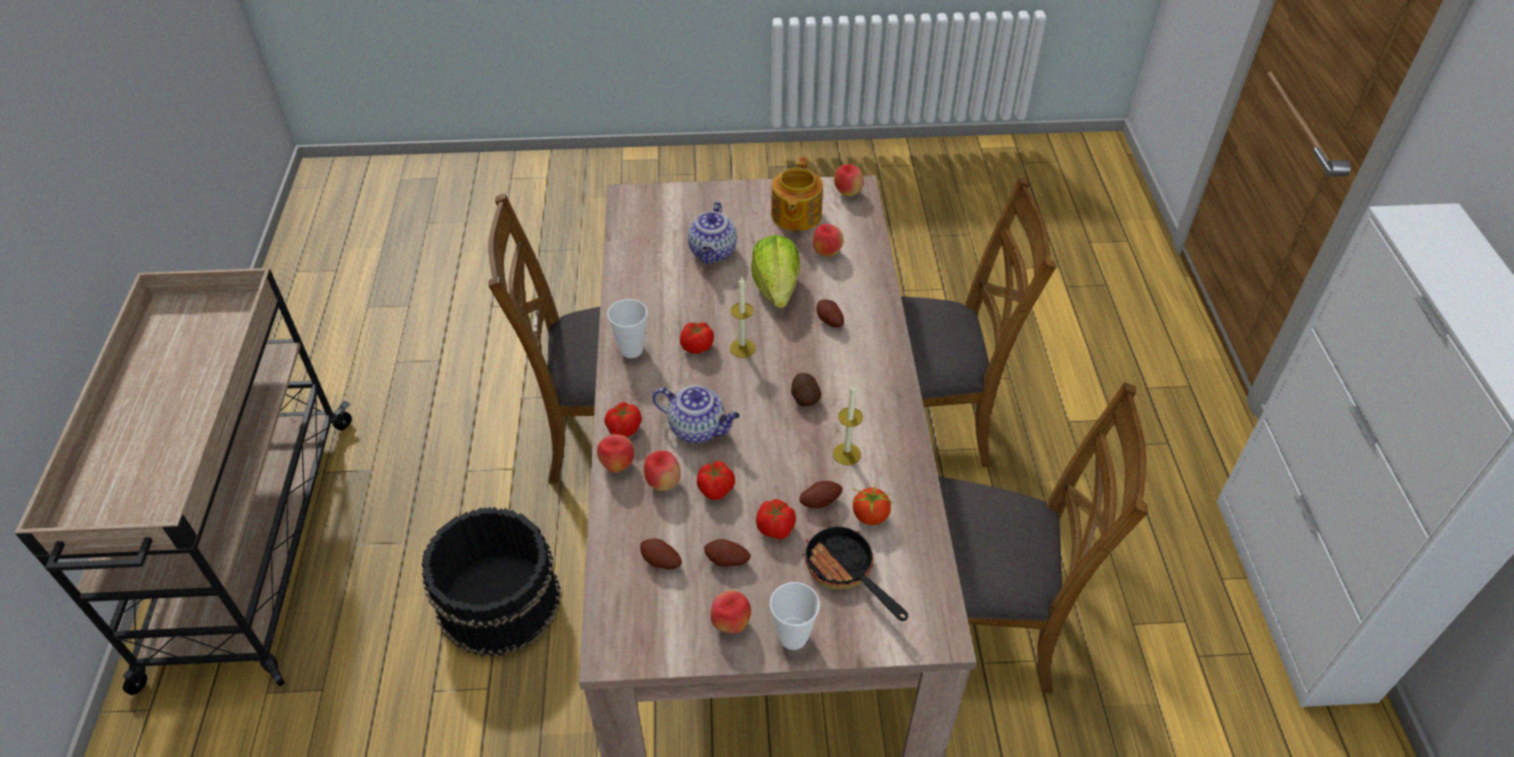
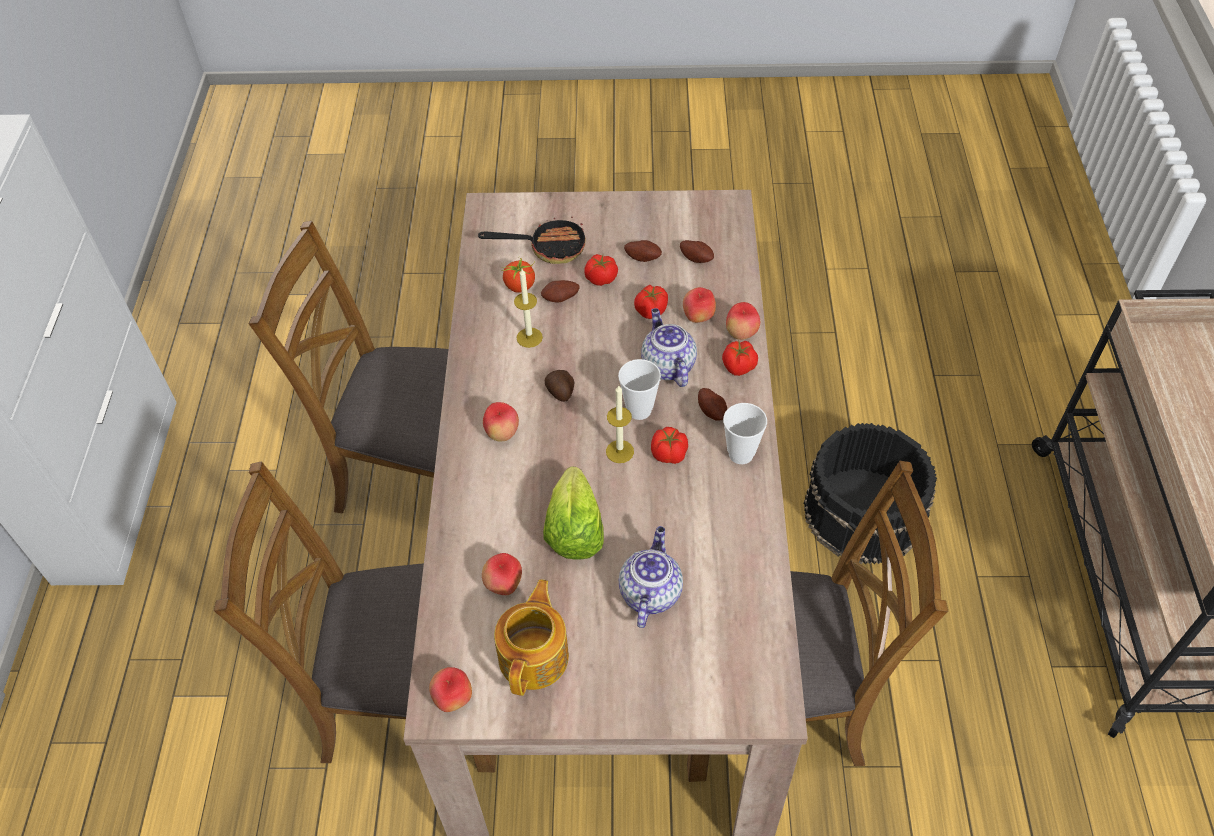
camera: 175 degrees left, 5 degrees up
teapot [653,385,740,443] -> teapot turned 45 degrees clockwise [641,308,697,387]
apple [710,590,751,633] -> apple moved to [483,402,519,441]
cup [770,582,820,650] -> cup moved to [618,359,661,420]
frying pan [803,525,908,621] -> frying pan turned 60 degrees counterclockwise [478,217,586,264]
potato [816,299,844,328] -> potato moved to [698,388,727,420]

